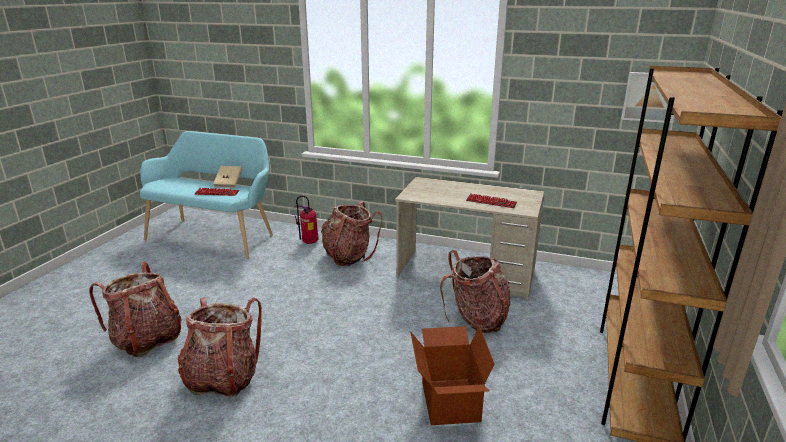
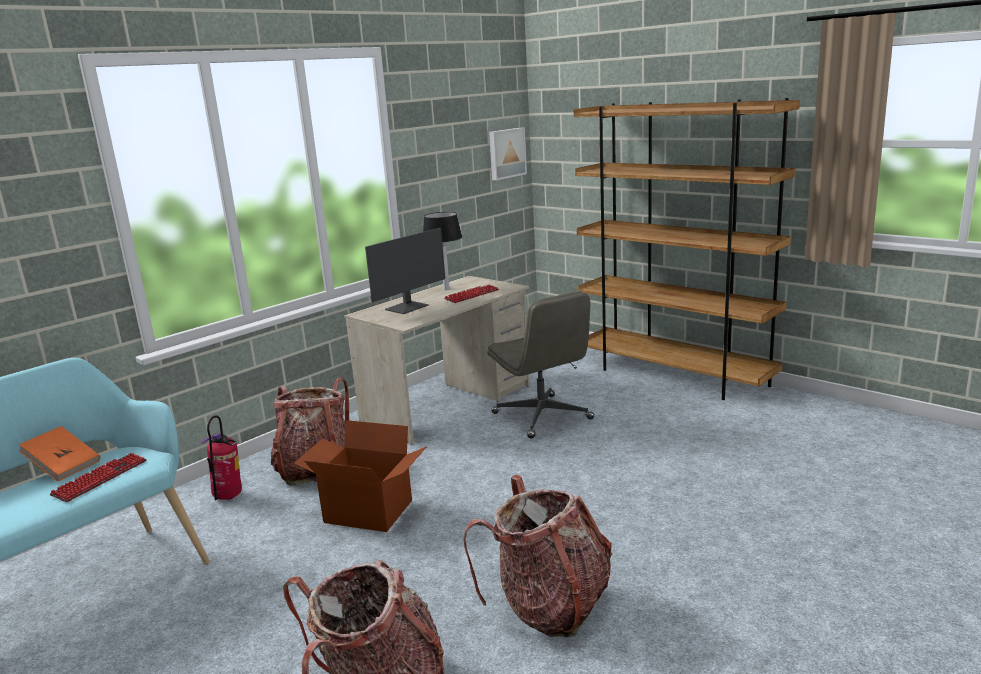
camera: 65 degrees left, 5 degrees down
beige book [213,166,242,188] -> orange book [19,426,101,482]
cardboard box [410,326,495,425] -> cardboard box moved to [293,420,427,532]
backpack [440,250,510,333] -> grey office chair [487,291,594,439]
none -> monitor [365,228,445,314]
none -> table lamp [423,212,462,290]

